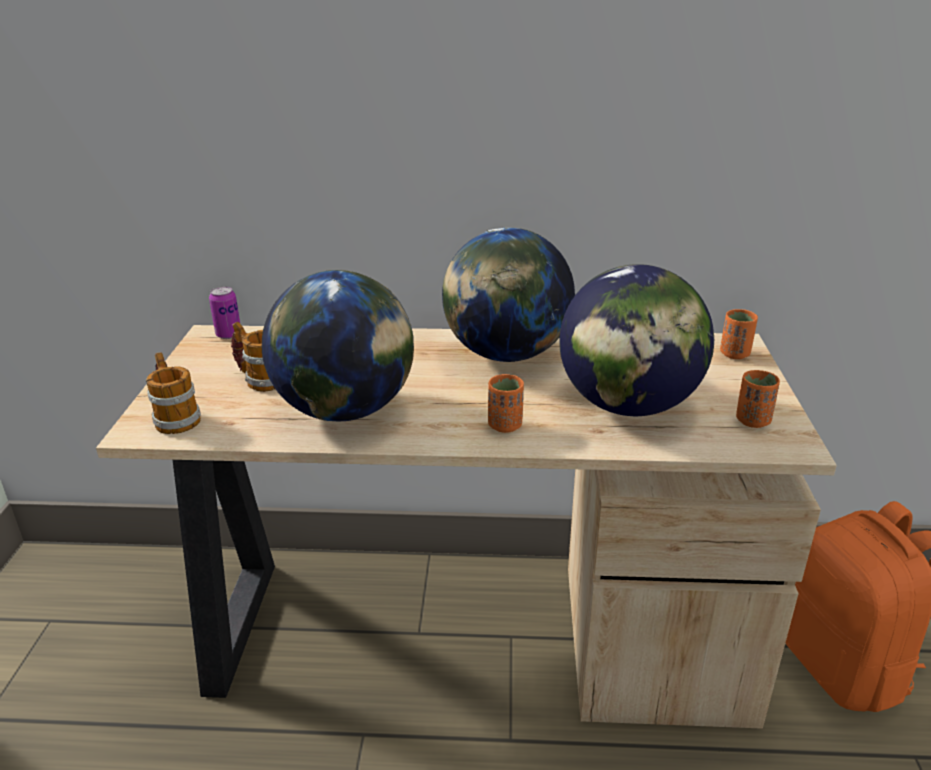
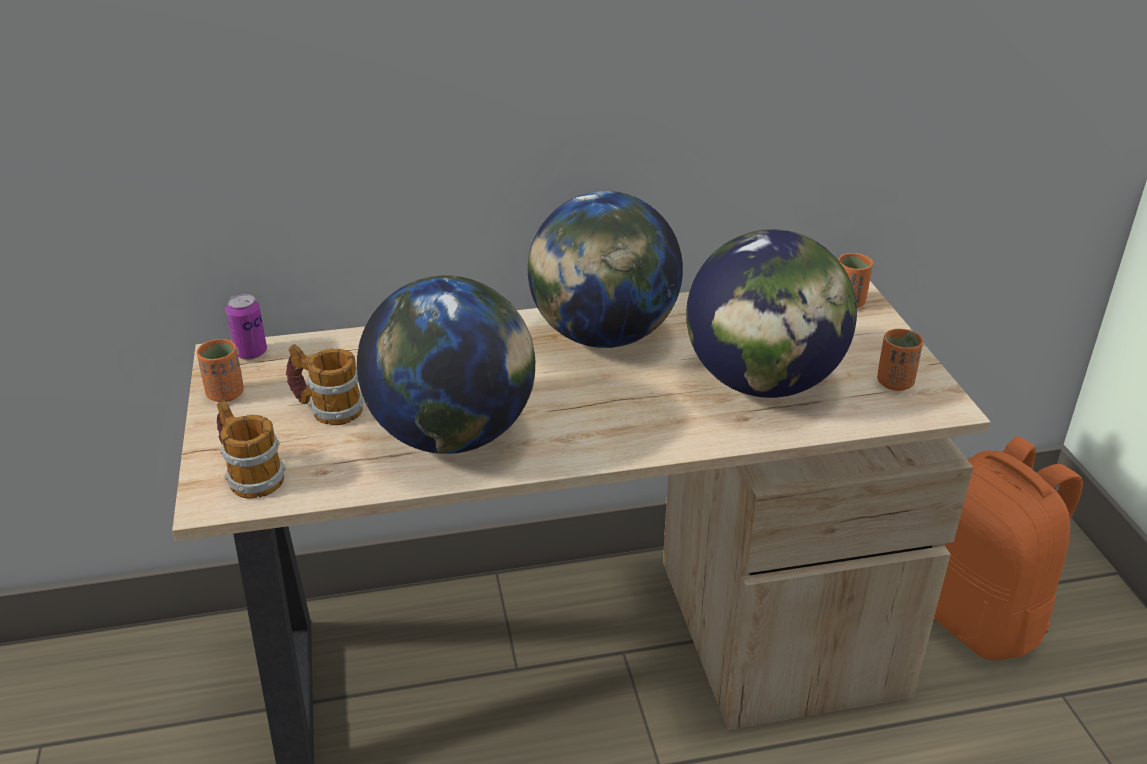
camera: 15 degrees left, 5 degrees up
orange cup [488,374,524,433] -> orange cup moved to [196,339,244,402]

